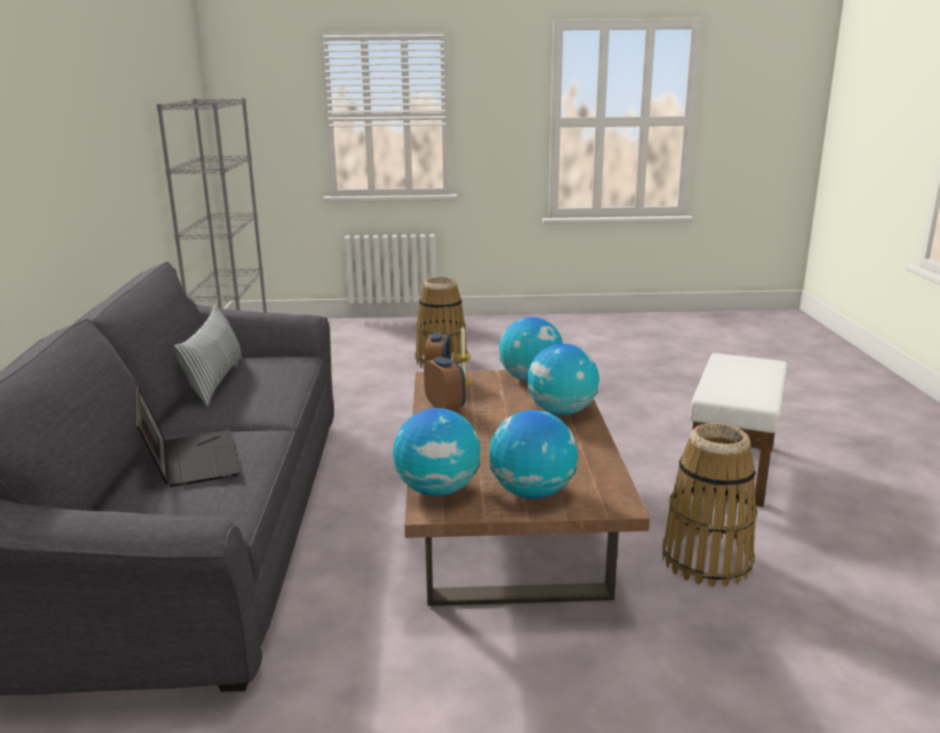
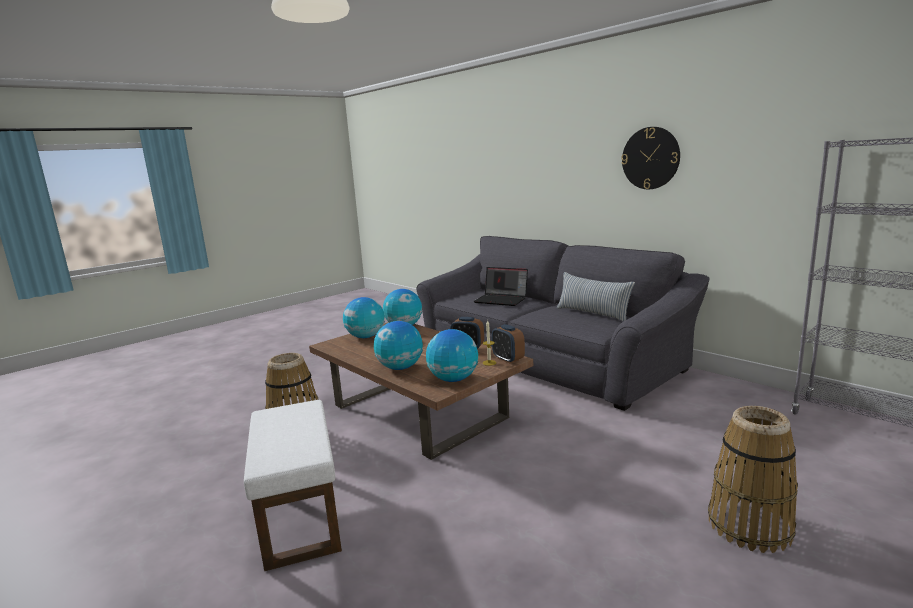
camera: 140 degrees right, 5 degrees down
none -> wall clock [621,127,680,189]

